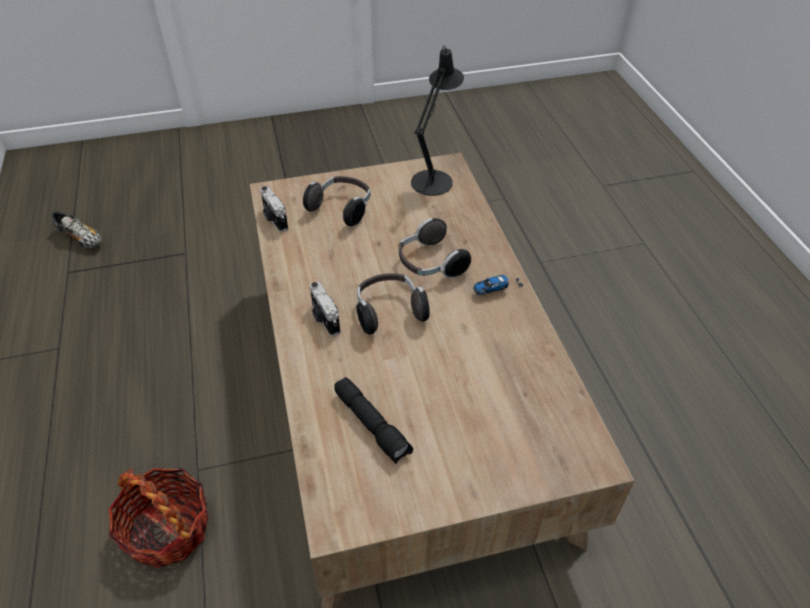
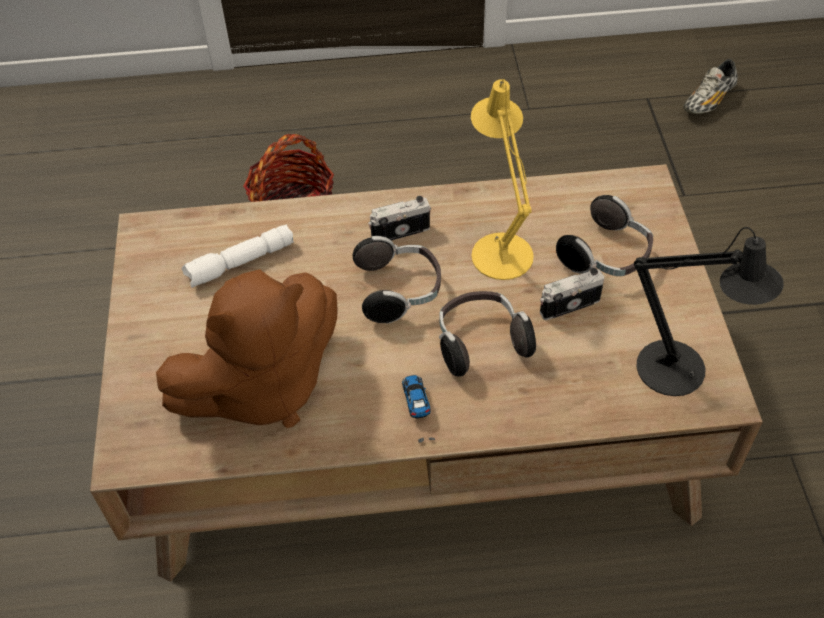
camera: 100 degrees right, 5 degrees up
camera [260,186,288,232] -> camera moved to [540,268,604,320]
black flashlight [334,377,413,464] -> white flashlight [182,224,294,288]
none -> brown plush toy [156,269,338,428]
none -> yellow table lamp [471,79,534,280]

